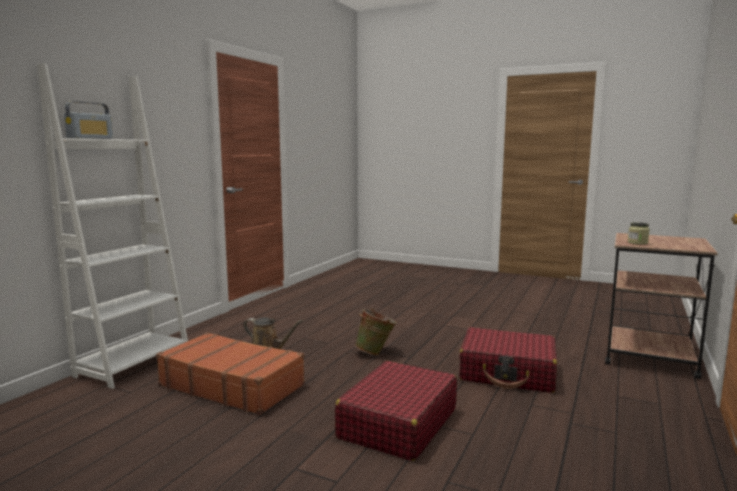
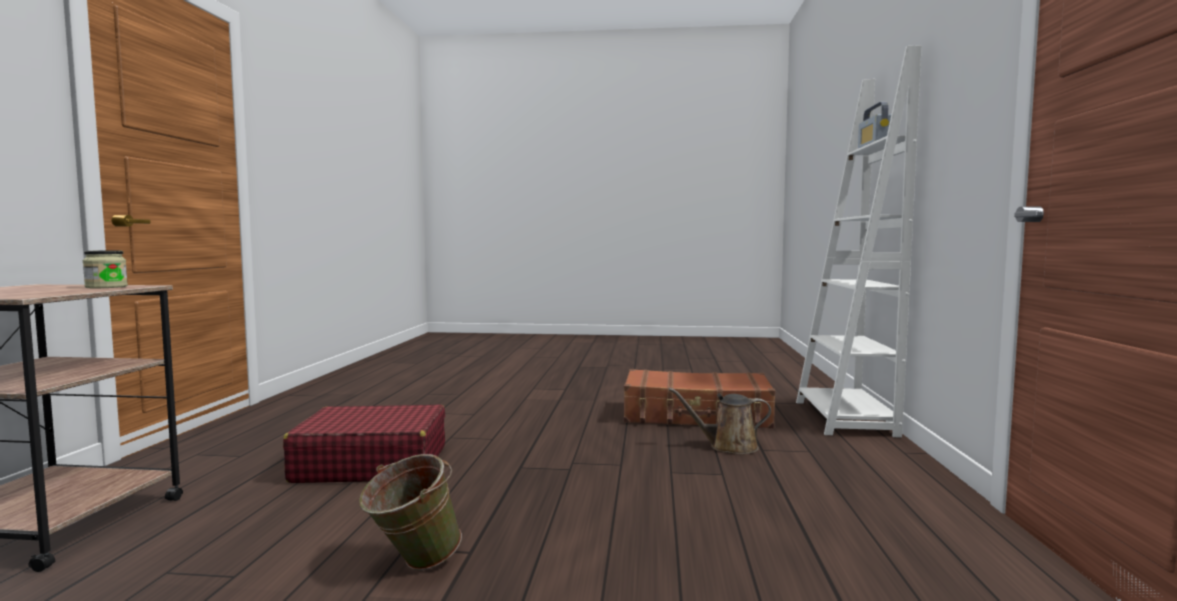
camera: 160 degrees right, 5 degrees down
red suitcase [335,361,457,461] -> none
green bucket [355,308,397,355] -> green bucket moved to [359,454,462,570]

